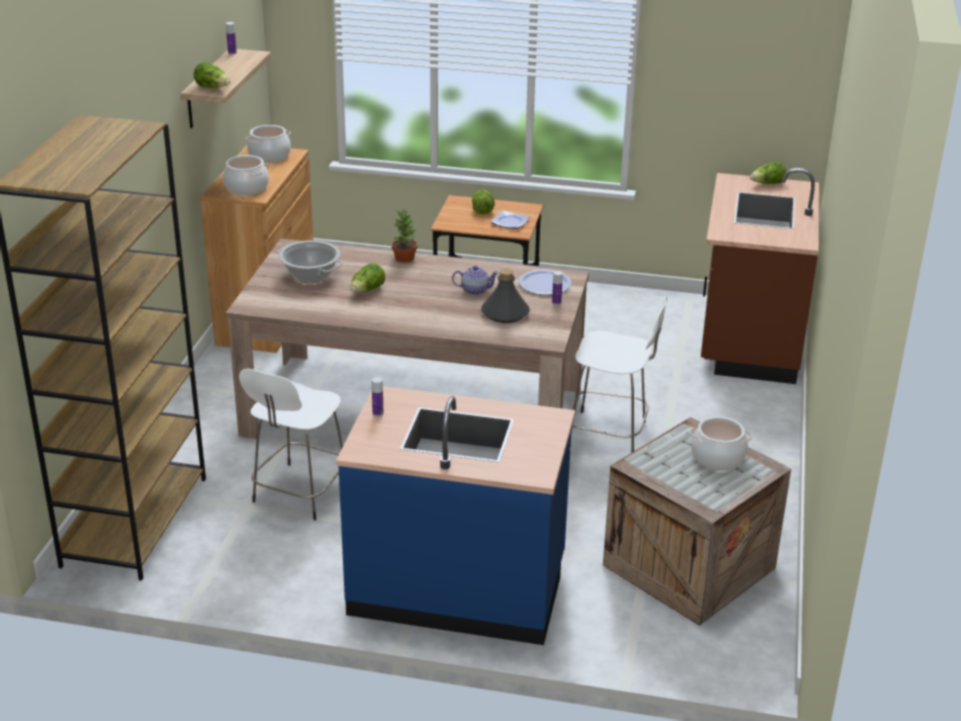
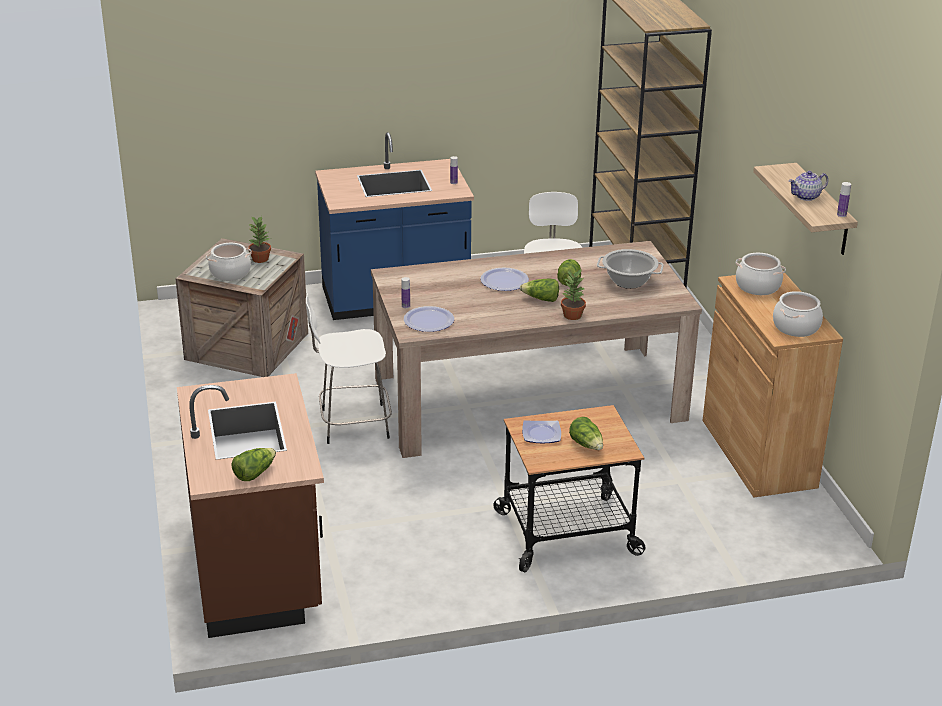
camera: 155 degrees right, 0 degrees up
lettuce [194,62,231,88] -> lettuce moved to [520,279,559,302]
teapot [452,266,499,295] -> teapot moved to [789,171,828,201]
grey bottle [481,269,530,323] -> none
none -> potted plant [248,216,271,263]
none -> plate [480,267,529,291]

